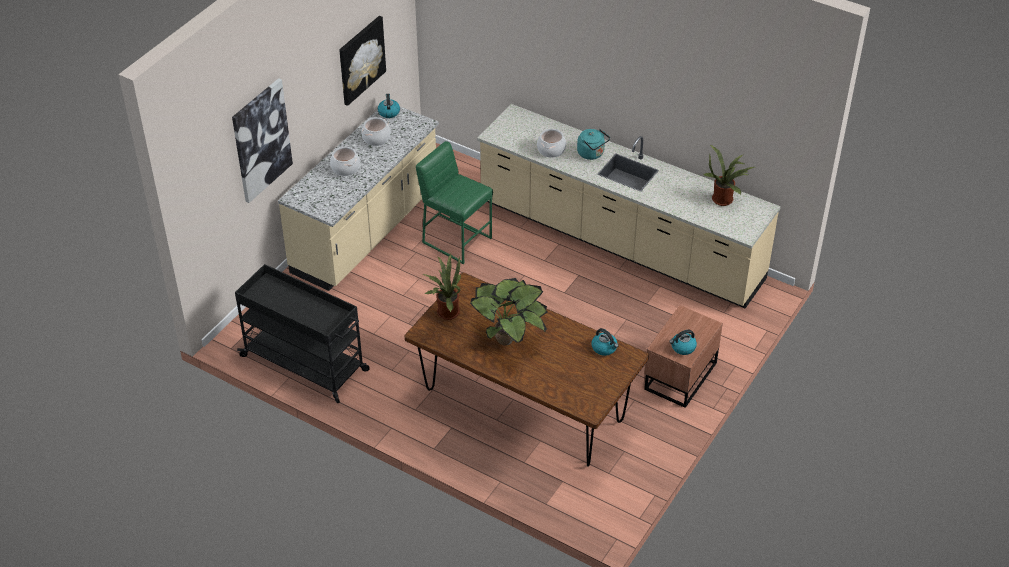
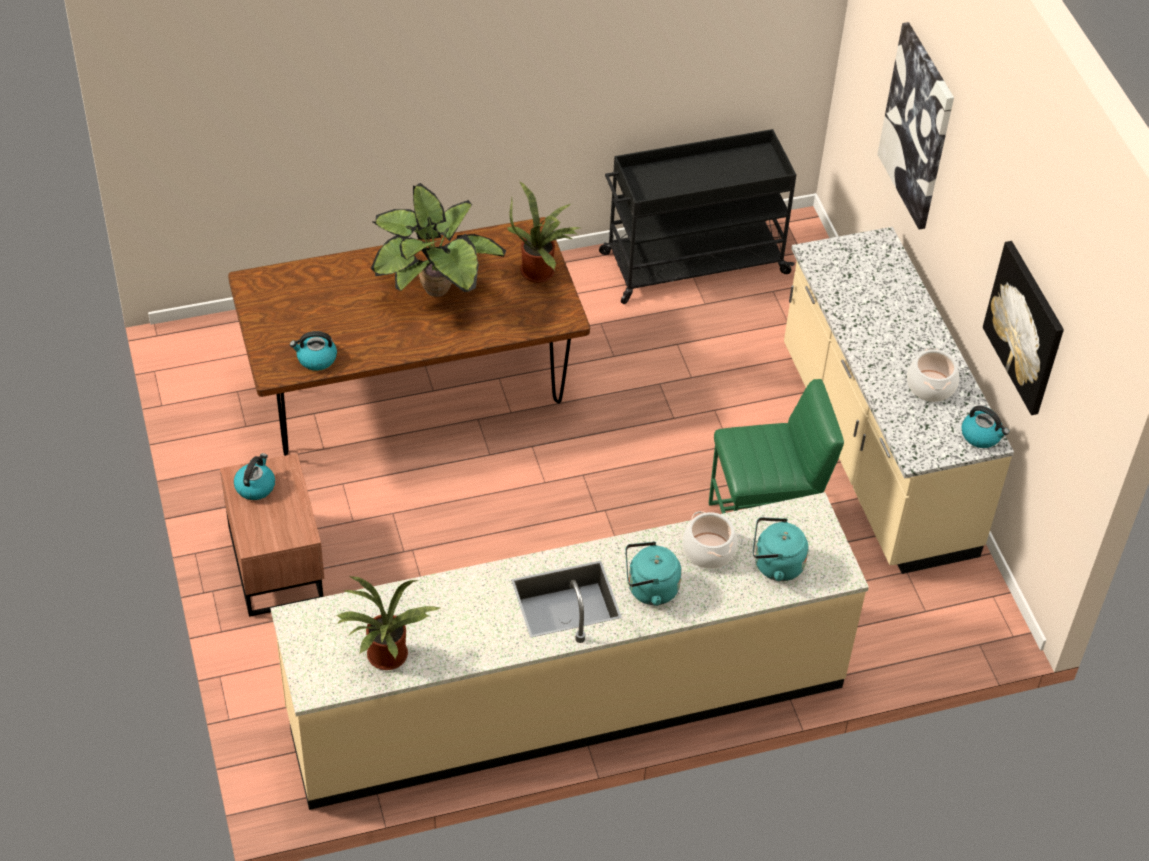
camera: 130 degrees right, 5 degrees up
cooking pot [330,147,360,176] -> none
none -> turquoise kettle [753,517,809,581]

